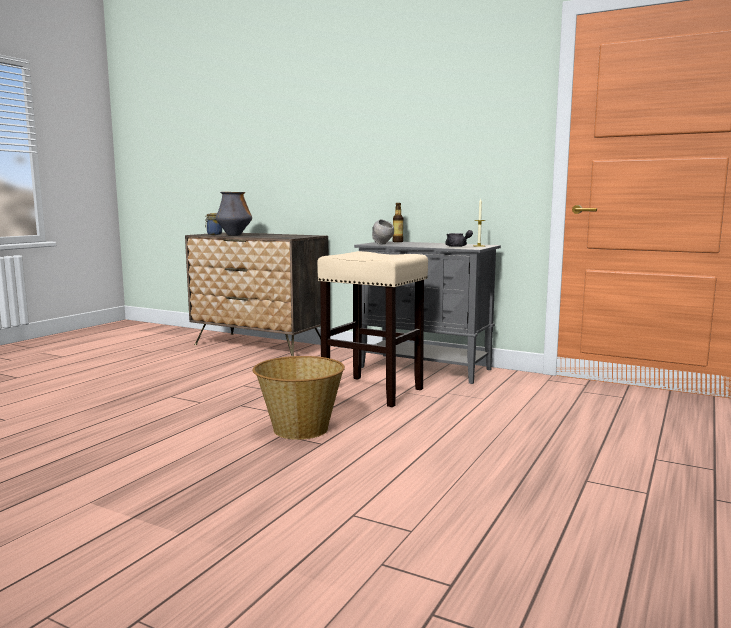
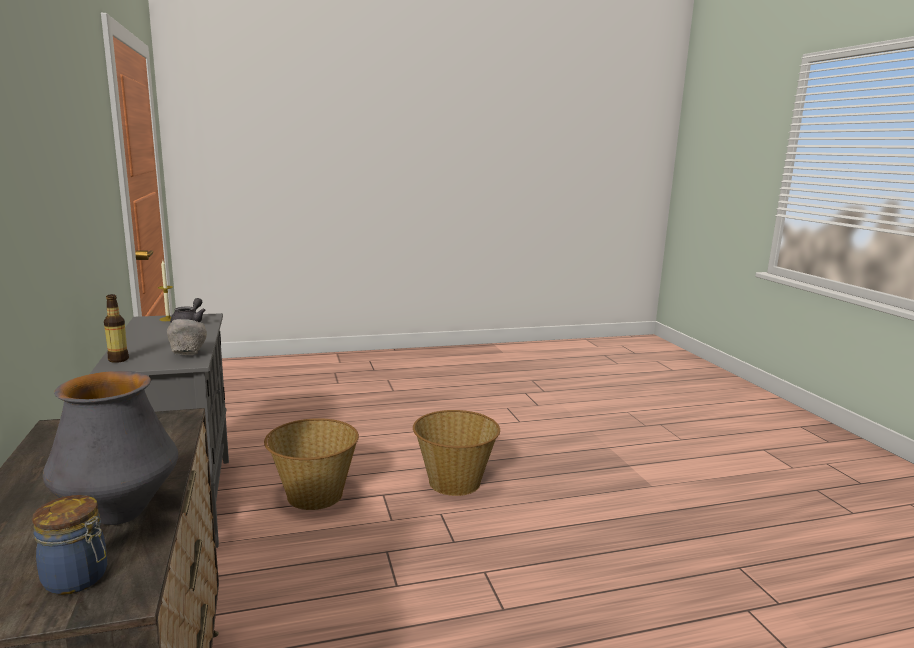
camera: 135 degrees left, 5 degrees up
beige stool [317,251,428,407] -> basket [264,418,359,510]

